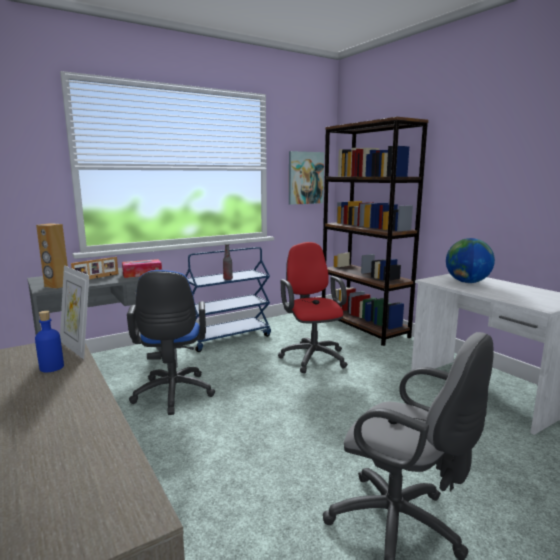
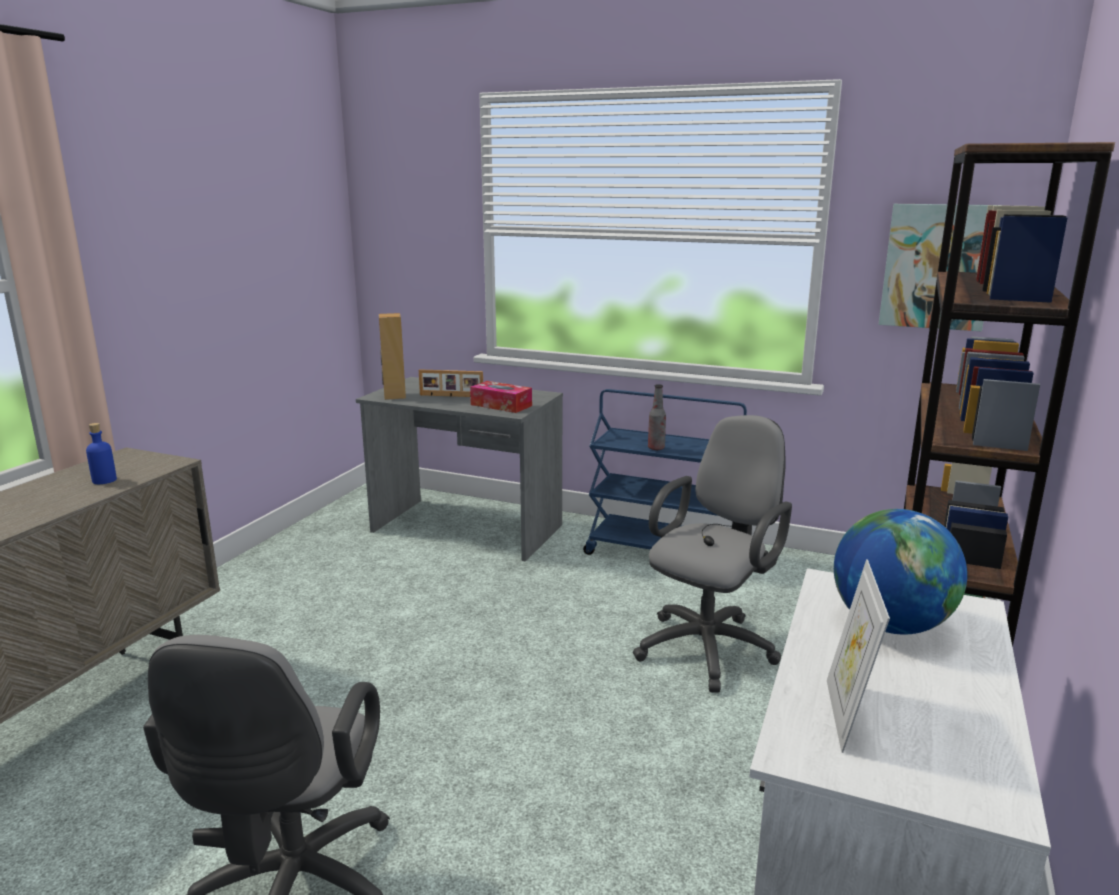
camera: 55 degrees right, 5 degrees up
picture frame [60,265,89,359] -> picture frame moved to [827,559,890,753]
blue office chair [127,270,215,415] -> none
red office chair [278,242,348,373] -> grey office chair [633,415,792,693]

